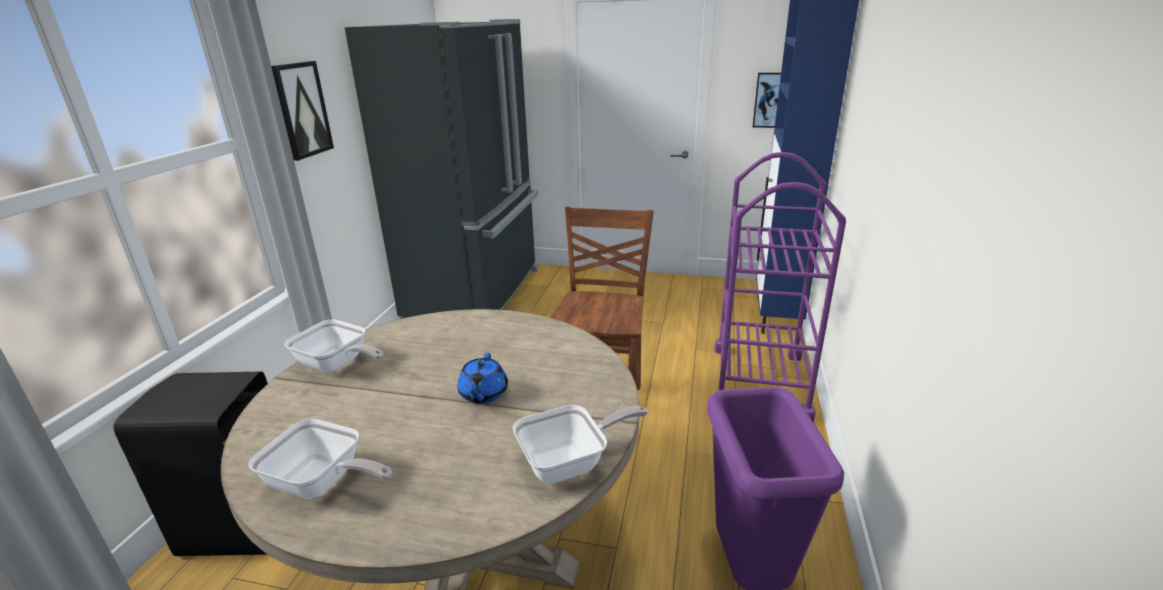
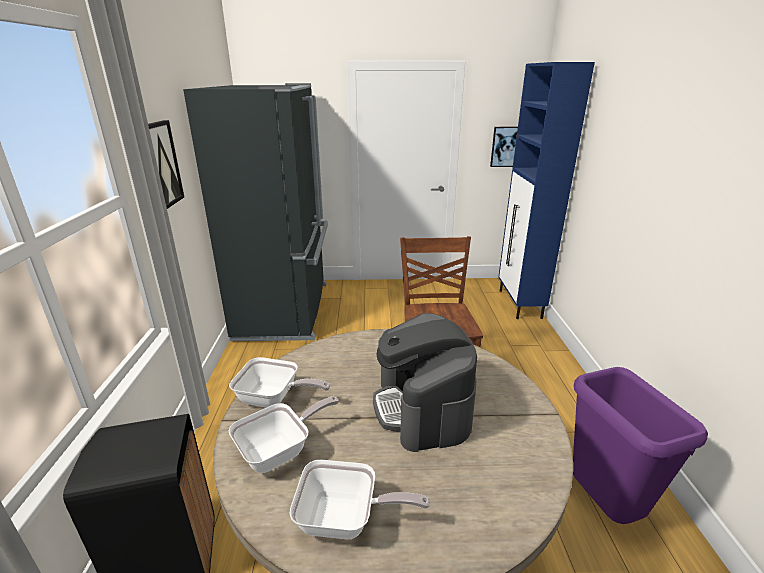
camera: 15 degrees left, 0 degrees up
blue teapot [457,353,508,404] -> coffee machine [373,313,477,452]
frying pan [513,405,648,484] -> frying pan moved to [229,397,339,473]
purple cart [714,152,846,422] -> none

